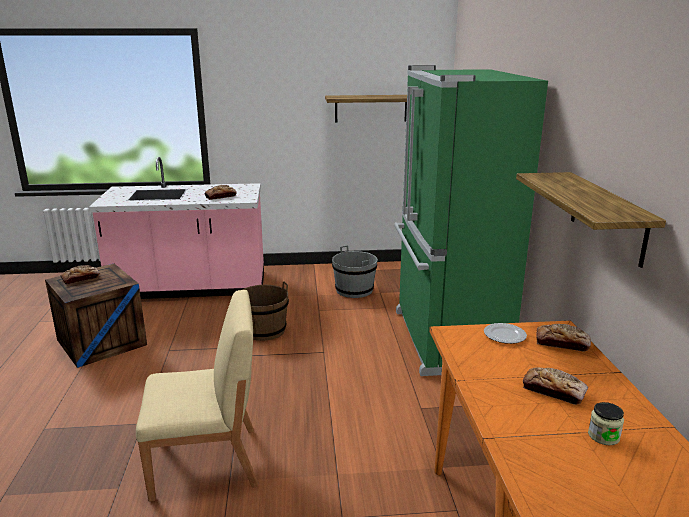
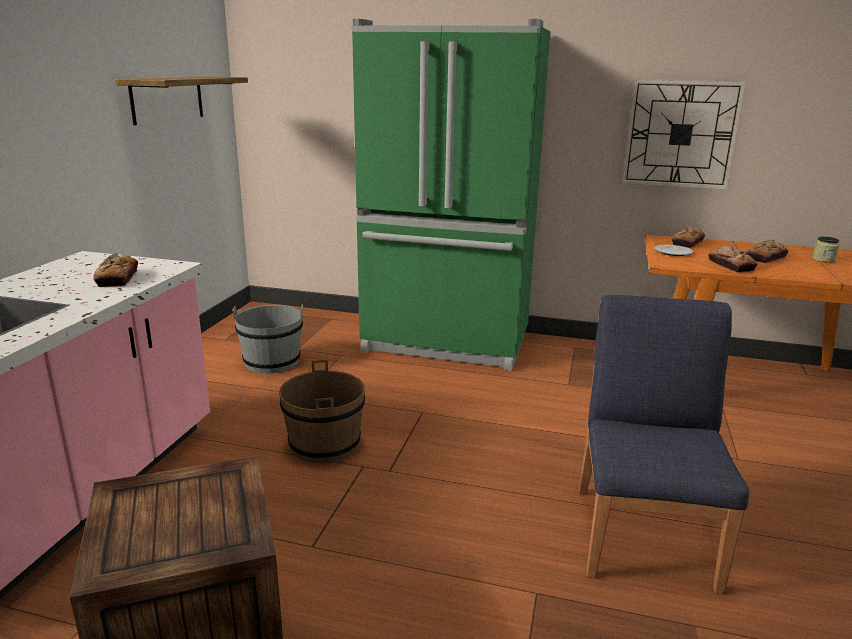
camera: 70 degrees left, 0 degrees up
bread [61,265,99,285] -> bread moved to [708,246,758,272]
beige chair [136,290,258,502] -> blue chair [579,295,749,594]
shelf [516,172,666,268] -> wall clock [622,79,746,189]

